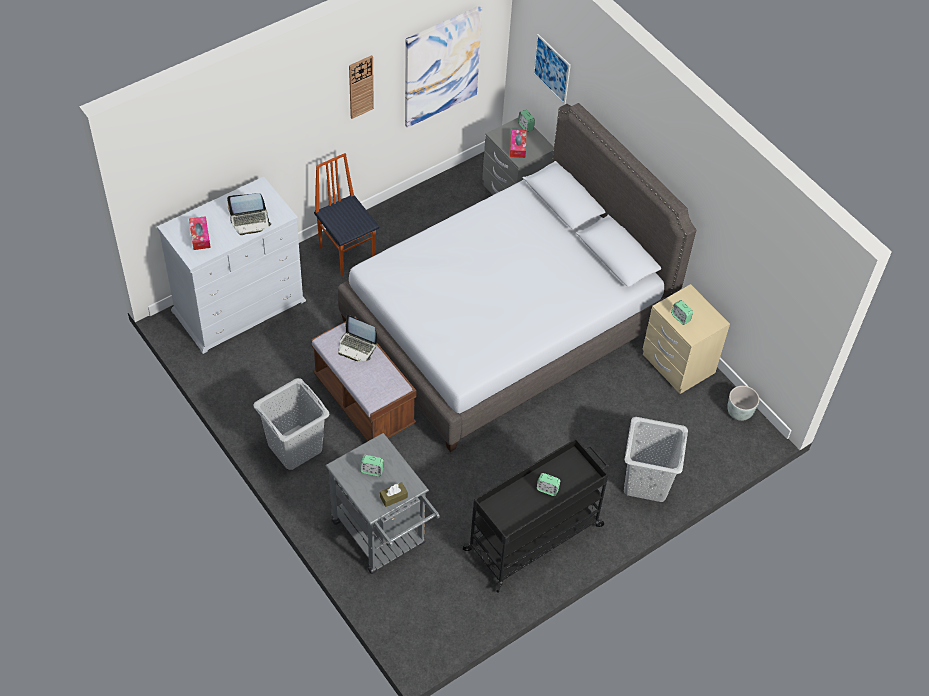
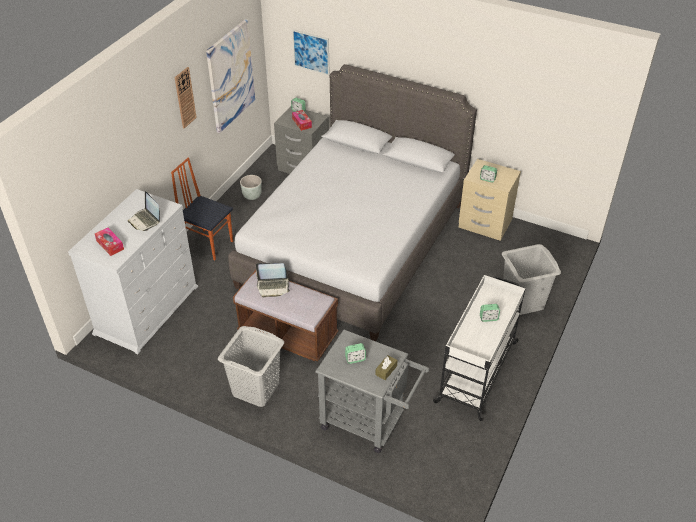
camera: 25 degrees left, 10 degrees down
laptop [227,193,272,235] -> laptop turned 90 degrees clockwise [128,191,160,231]
black cart [461,438,609,593] -> white cart [432,275,525,421]
grey planter [727,386,759,421] -> grey planter moved to [240,175,262,200]

